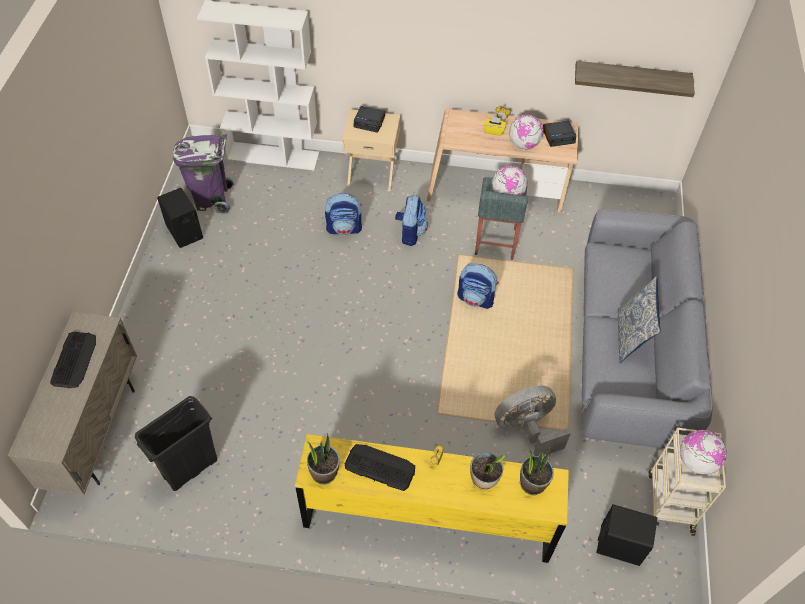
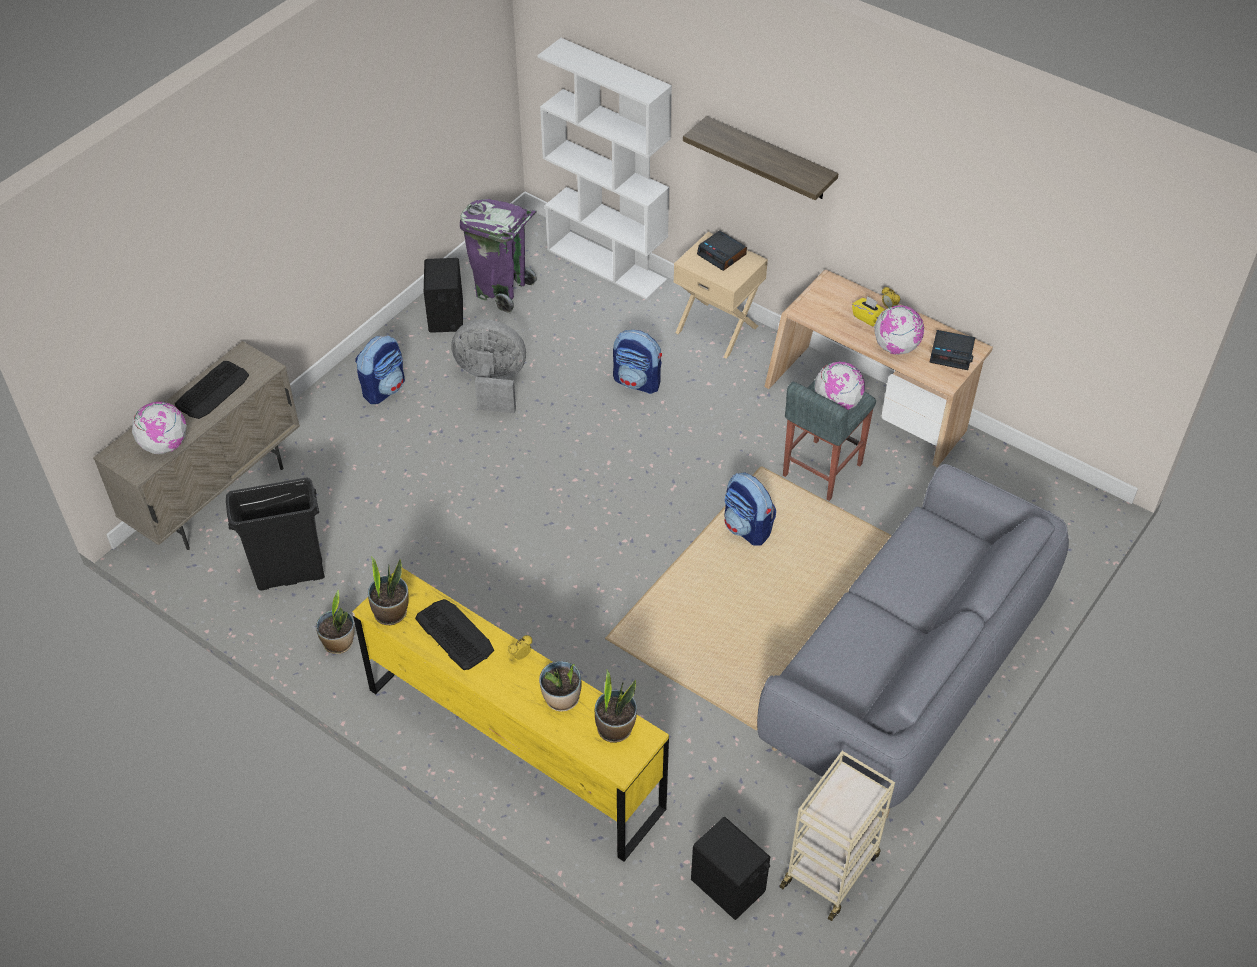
camera: 30 degrees right, 5 degrees down
backpack [395,195,428,246] -> backpack moved to [355,335,405,404]
grey fan [495,386,571,456] -> grey fan moved to [451,319,526,413]
shelf [575,61,695,97] -> shelf moved to [683,116,839,200]
pillow [618,277,661,363] -> none
globe [680,430,727,475] -> globe moved to [132,402,187,454]
none -> potted plant [316,590,354,654]

